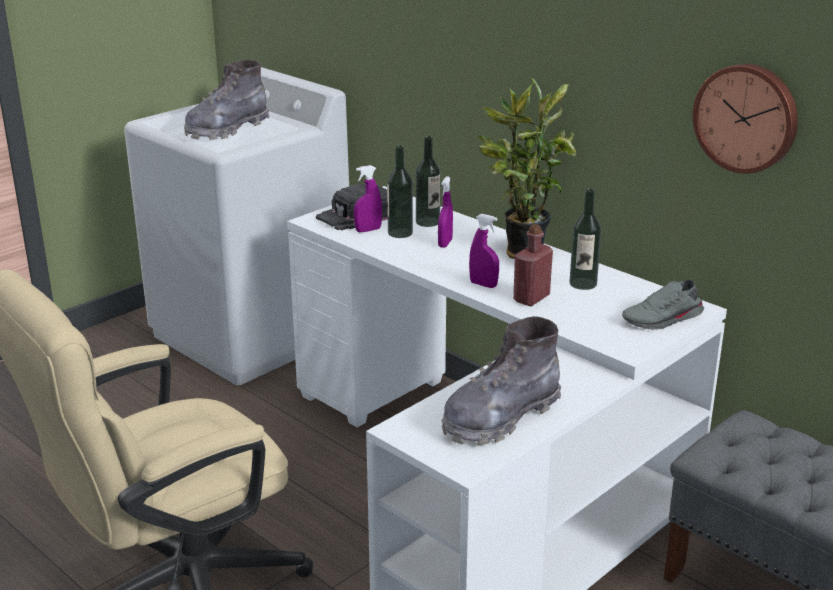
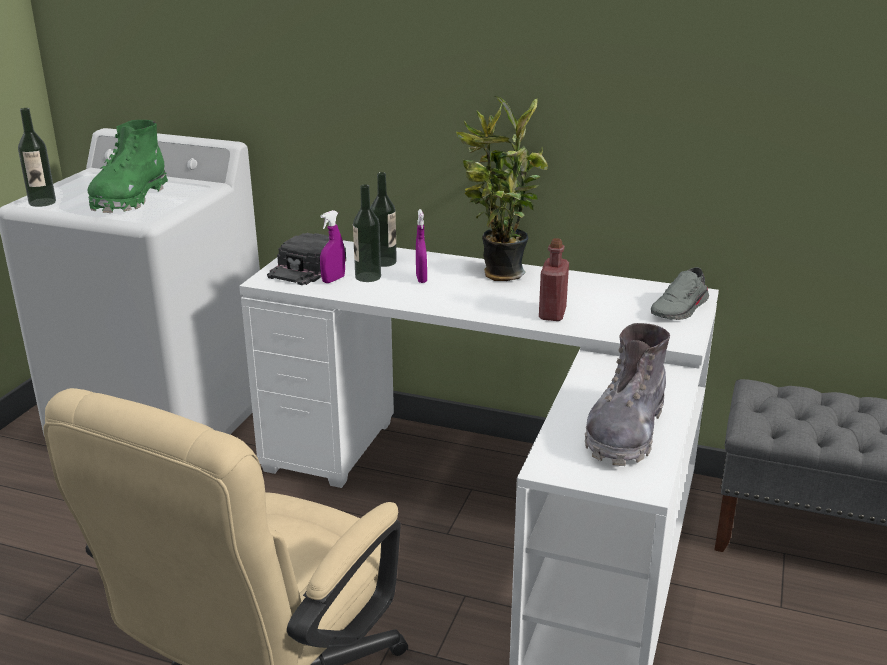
camera: 25 degrees left, 0 degrees up
grey boot [184,60,270,140] -> green boot [88,120,168,213]
purple spray bottle [469,214,499,288] -> none
bottle [569,189,601,290] -> bottle moved to [18,108,56,207]
wall clock [693,64,798,174] -> none

